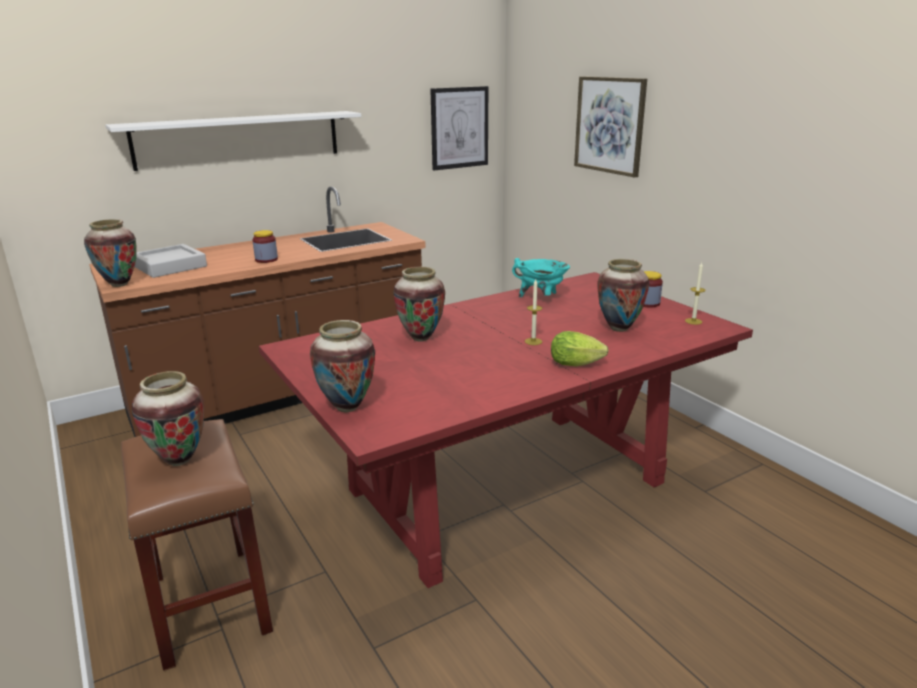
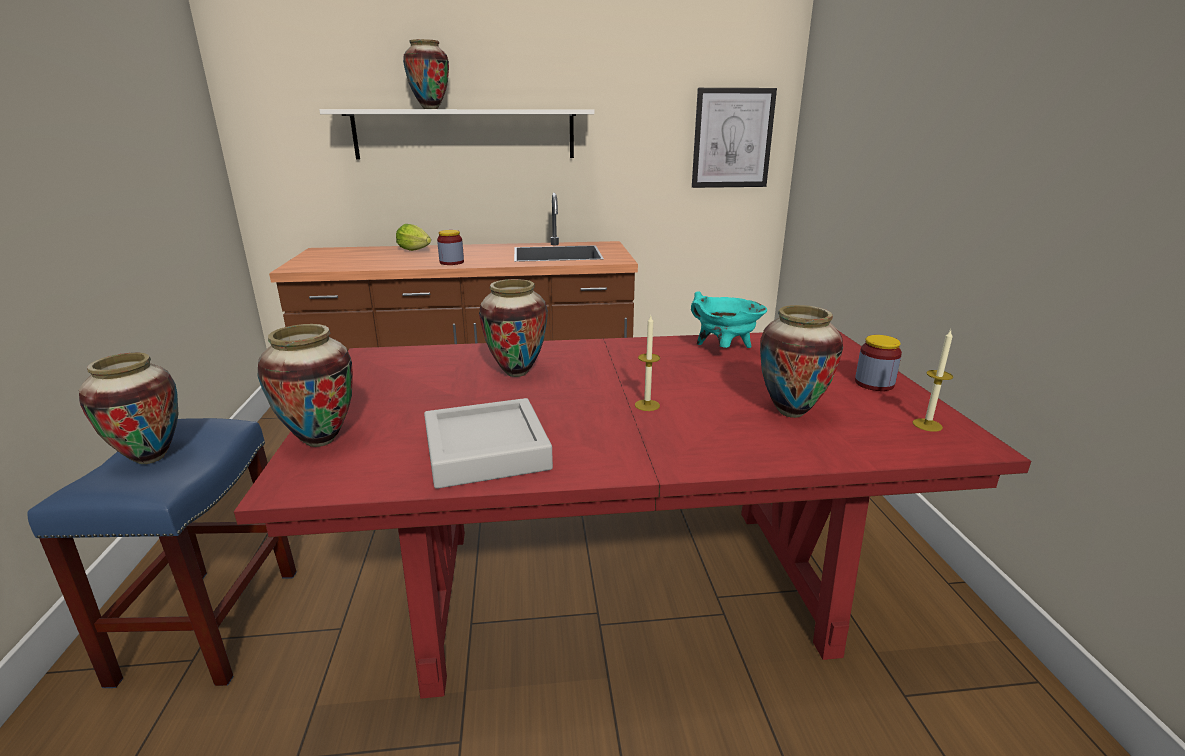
camera: 25 degrees right, 0 degrees up
vase [84,219,136,287] -> vase moved to [403,39,449,109]
brown stool [121,419,273,671] -> blue stool [27,418,297,688]
grey tray [135,244,207,278] -> grey tray moved to [424,398,553,489]
lettuce [551,331,609,366] -> lettuce moved to [396,224,431,251]
picture [574,76,647,178] -> none

